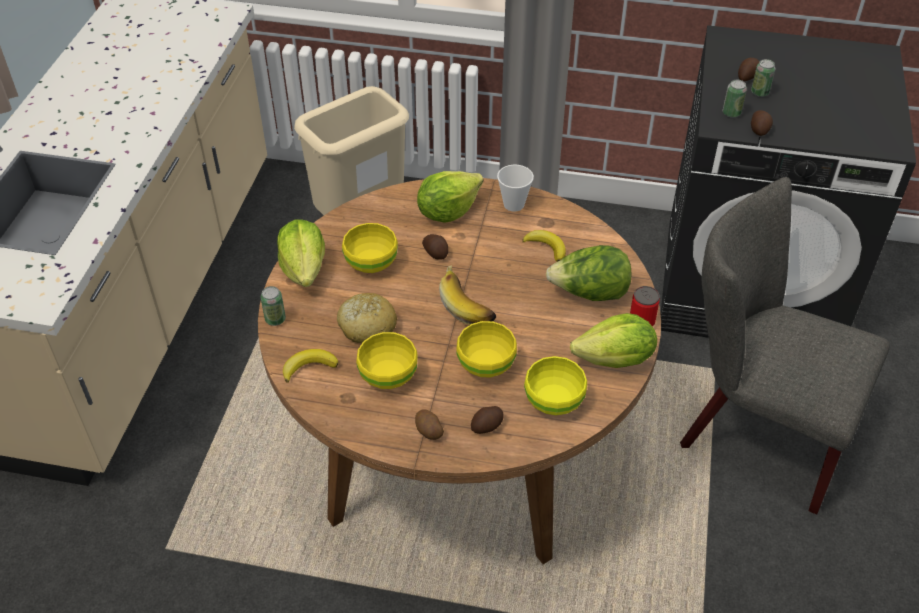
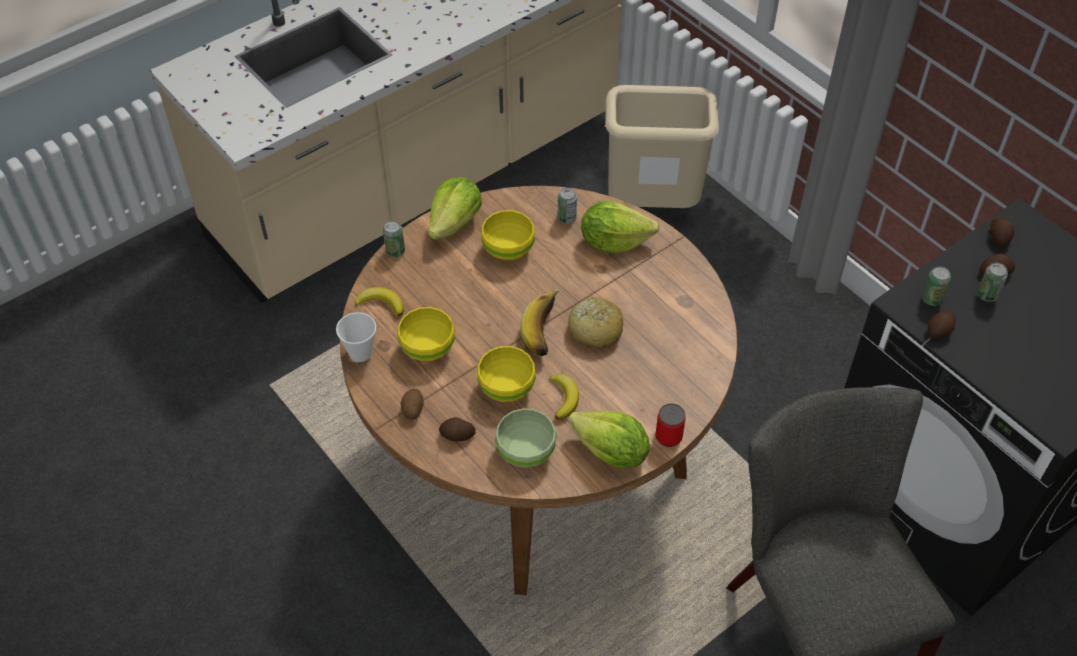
camera: 40 degrees right, 5 degrees up
bread [337,293,397,343] -> bread moved to [568,298,623,348]
potato [422,234,448,260] -> potato moved to [990,217,1015,247]
cup [497,165,534,212] -> cup moved to [336,312,376,362]
banana [522,230,566,262] -> banana moved to [549,374,579,420]
yellow bowl [524,356,587,415] -> green bowl [495,408,557,468]
lettuce [546,245,631,301] -> none
none -> can [558,188,577,224]

